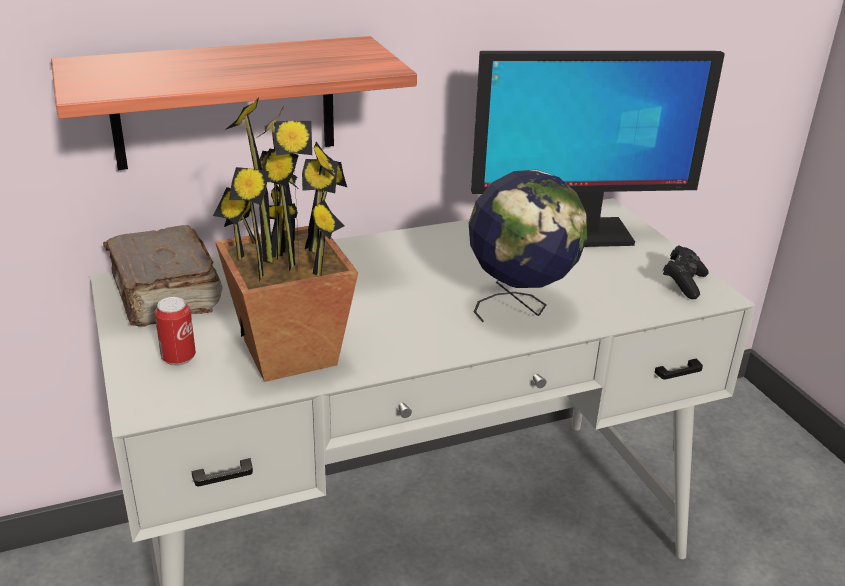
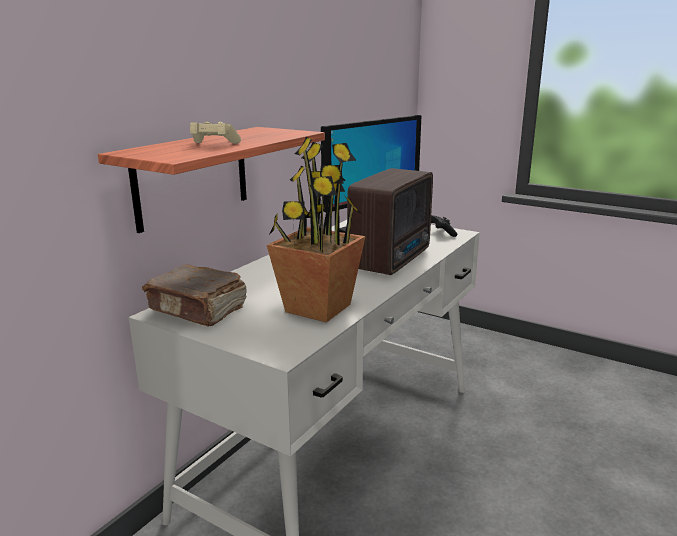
camera: 35 degrees left, 10 degrees down
can [155,297,196,366] -> none
globe [469,170,587,322] -> radio [347,168,433,275]
none -> beige game controller [190,122,241,144]

